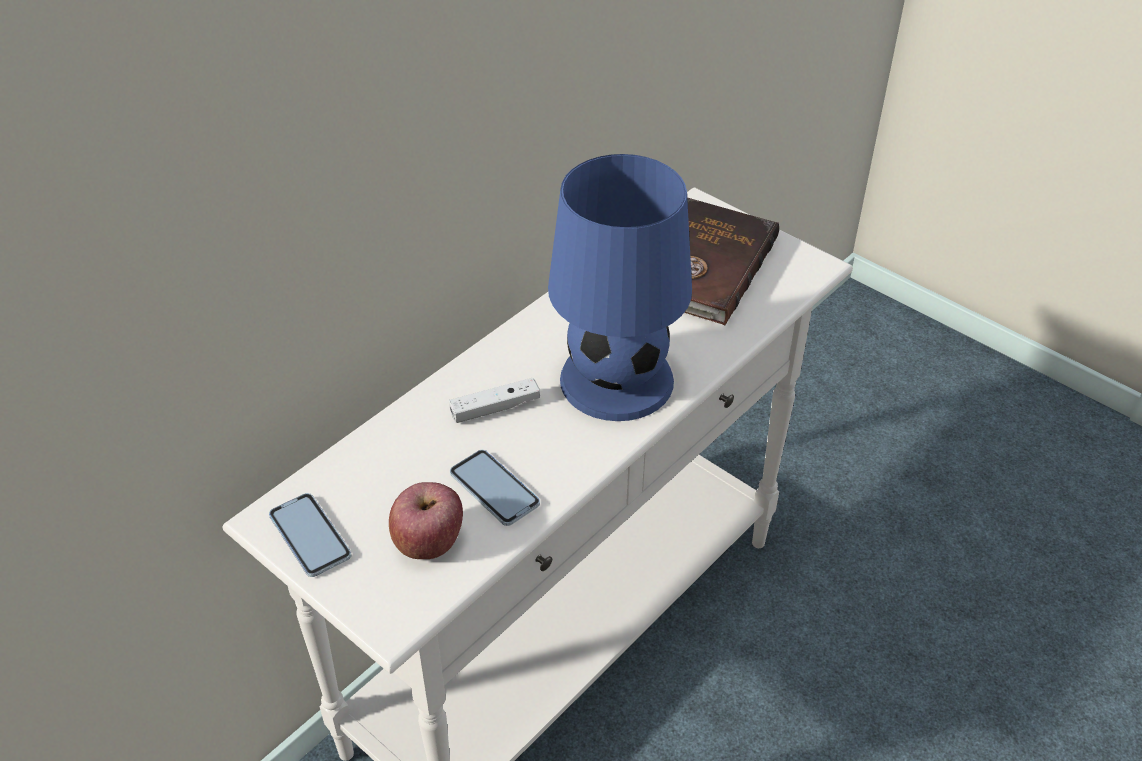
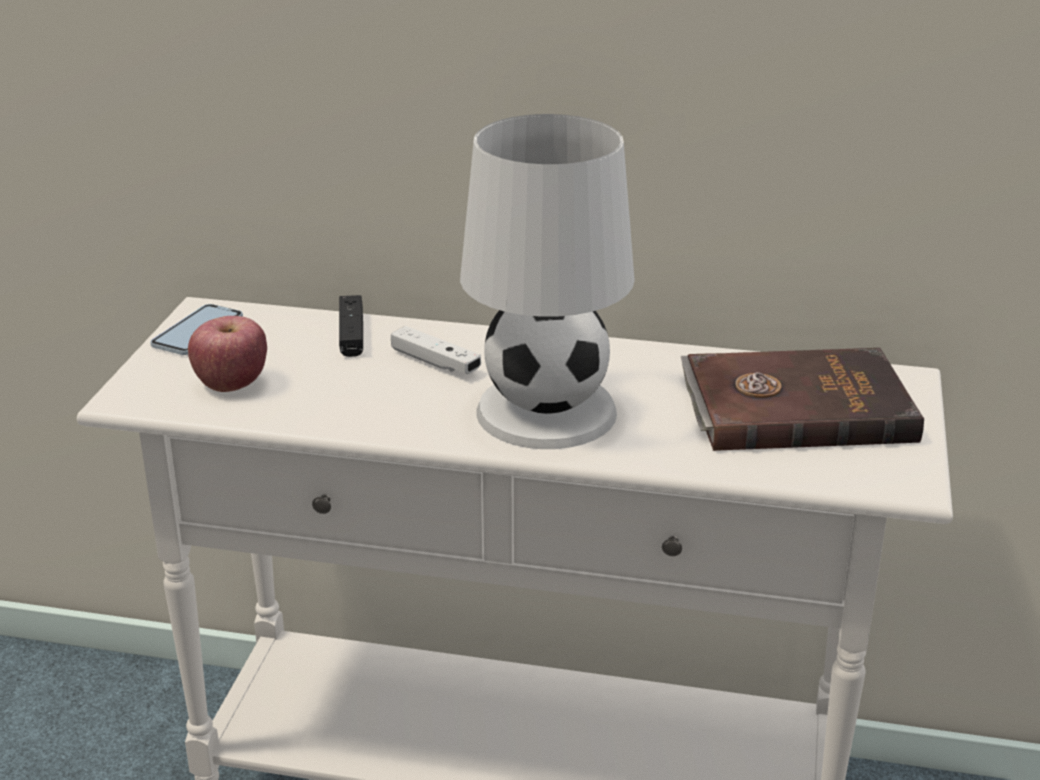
camera: 60 degrees right, 15 degrees down
phone [450,450,540,526] -> none
blue table lamp [548,154,692,421] -> white table lamp [460,114,635,449]
none -> black game controller [339,295,363,357]

